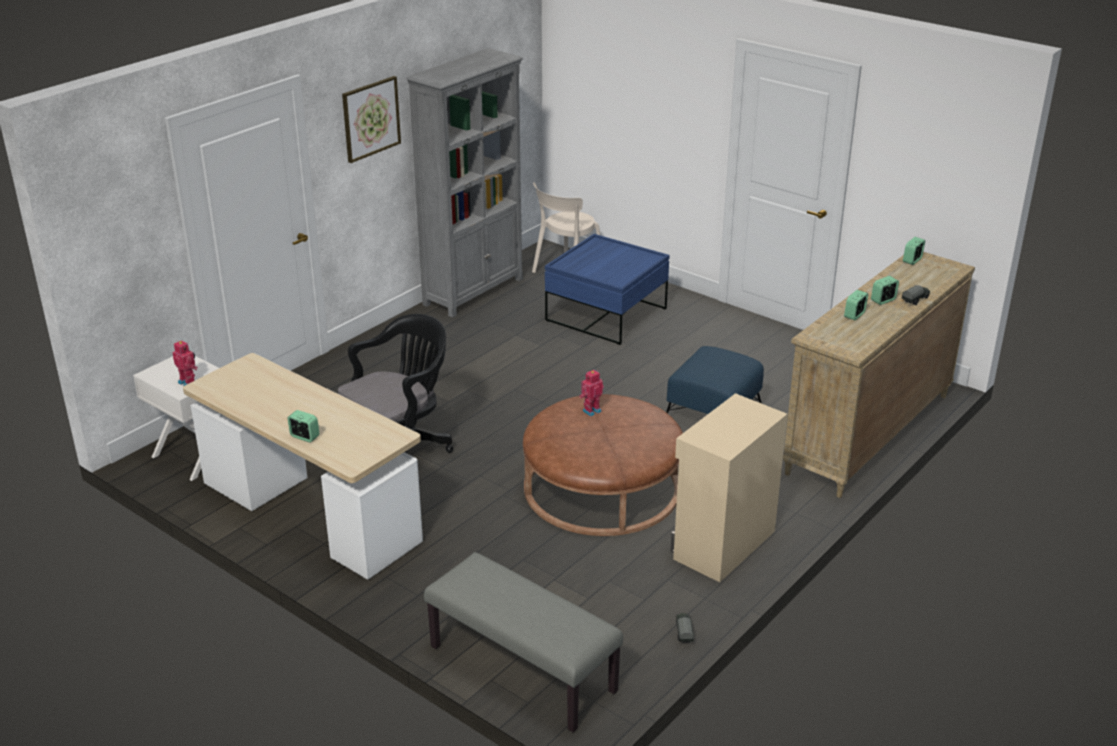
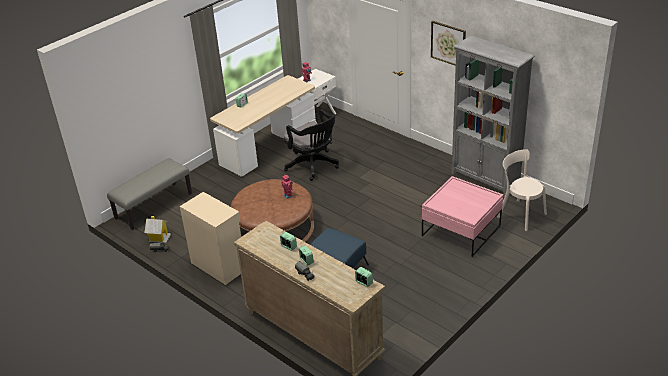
camera: 95 degrees right, 5 degrees up
blue coffee table [545,234,670,345] -> pink coffee table [422,176,503,257]
none -> toy house [145,216,171,243]

